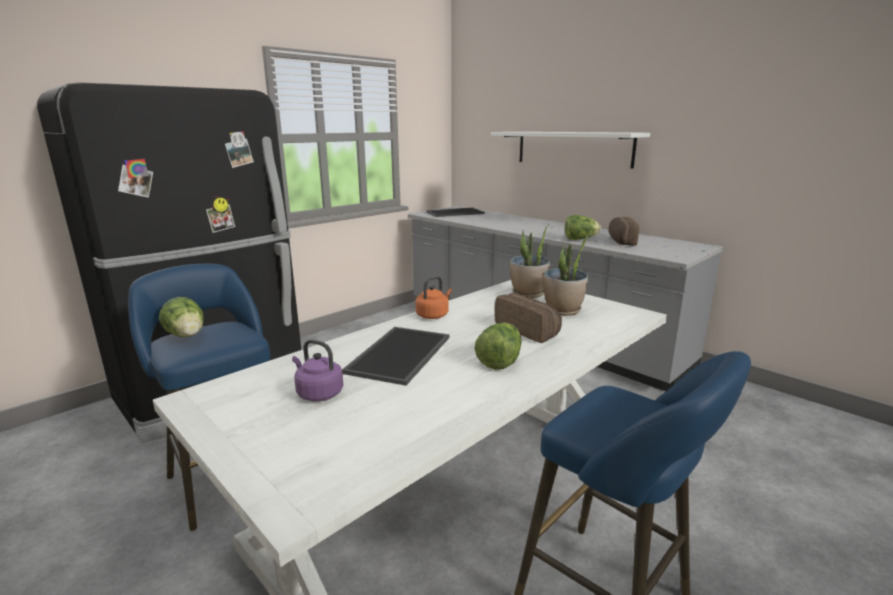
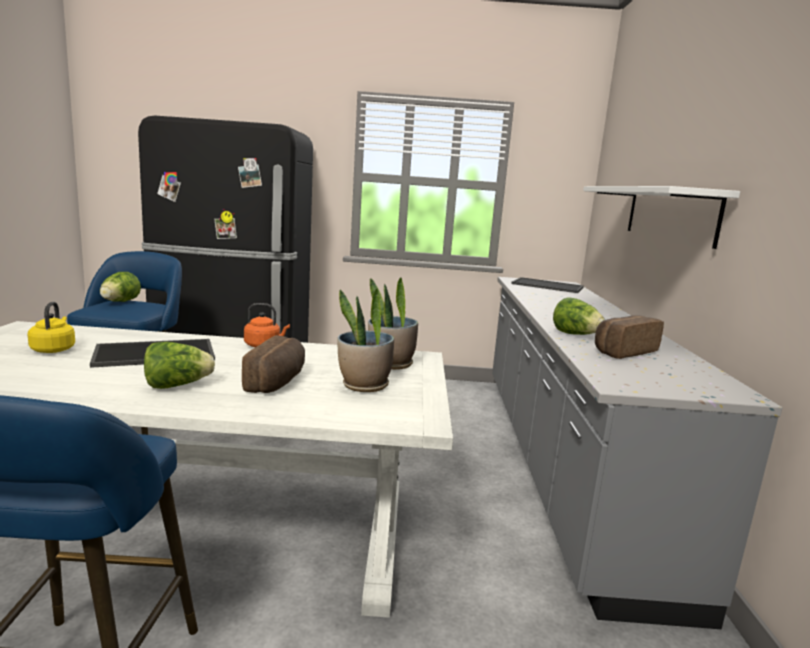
camera: 45 degrees right, 5 degrees down
purple kettle [292,339,343,401] -> yellow kettle [27,302,75,353]

